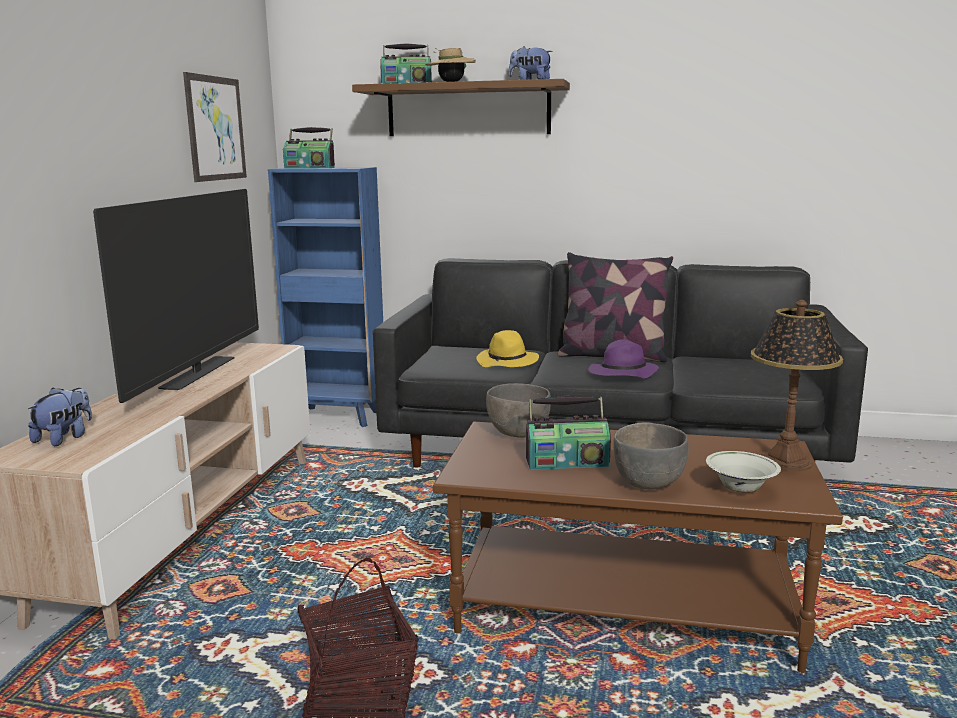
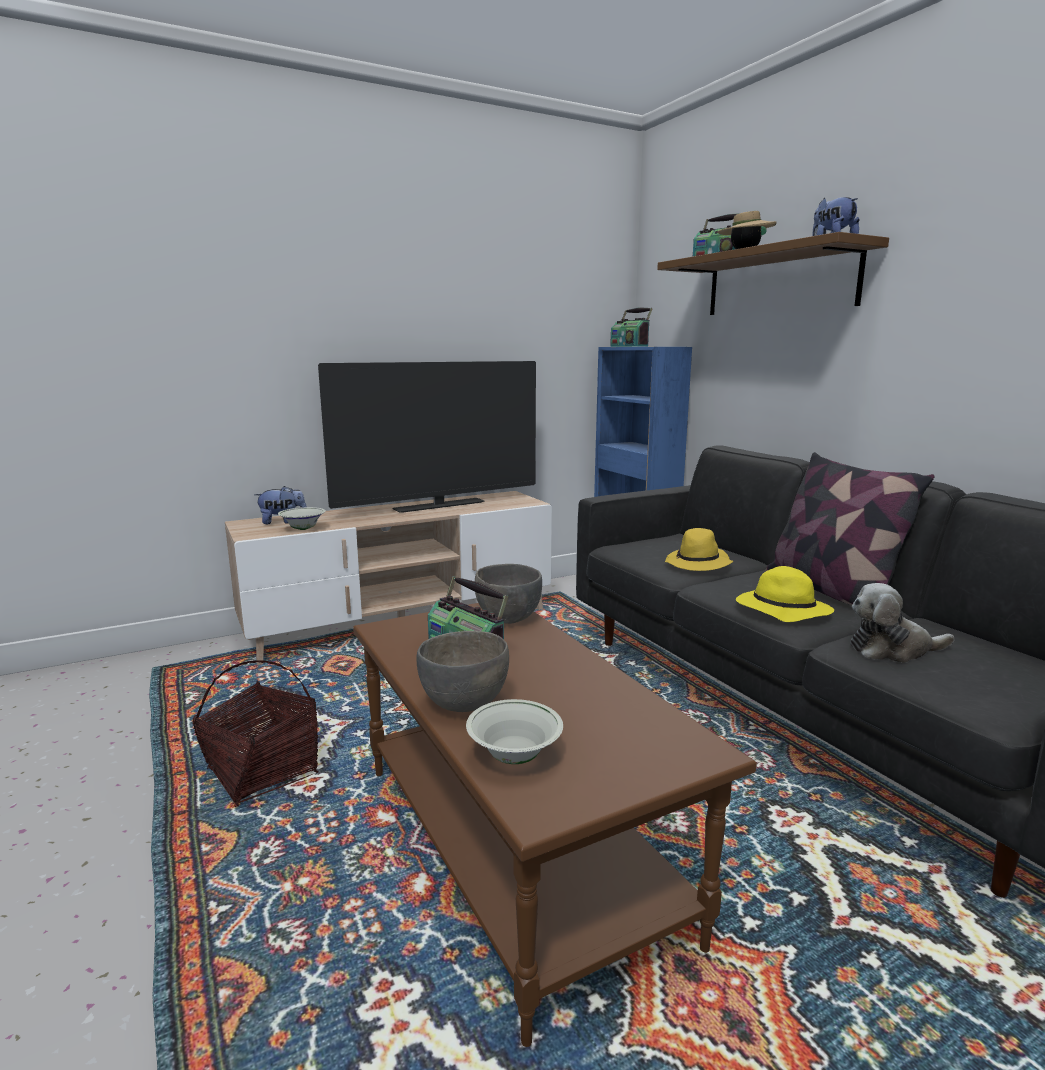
camera: 50 degrees right, 0 degrees up
picture [183,72,247,182] -> none
purple hat [588,340,659,379] -> yellow hat [736,566,834,622]
table lamp [751,300,843,472] -> none
none -> white bowl [278,507,326,530]
none -> plush toy [850,583,954,663]

